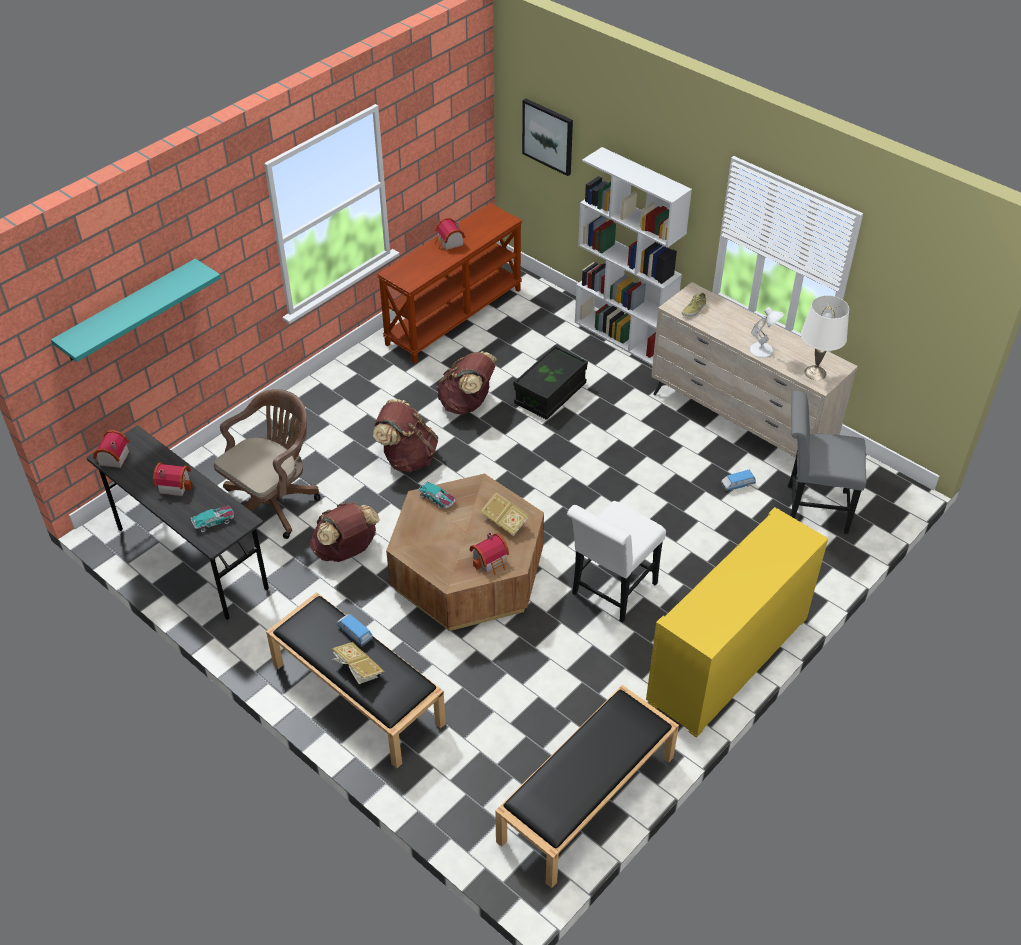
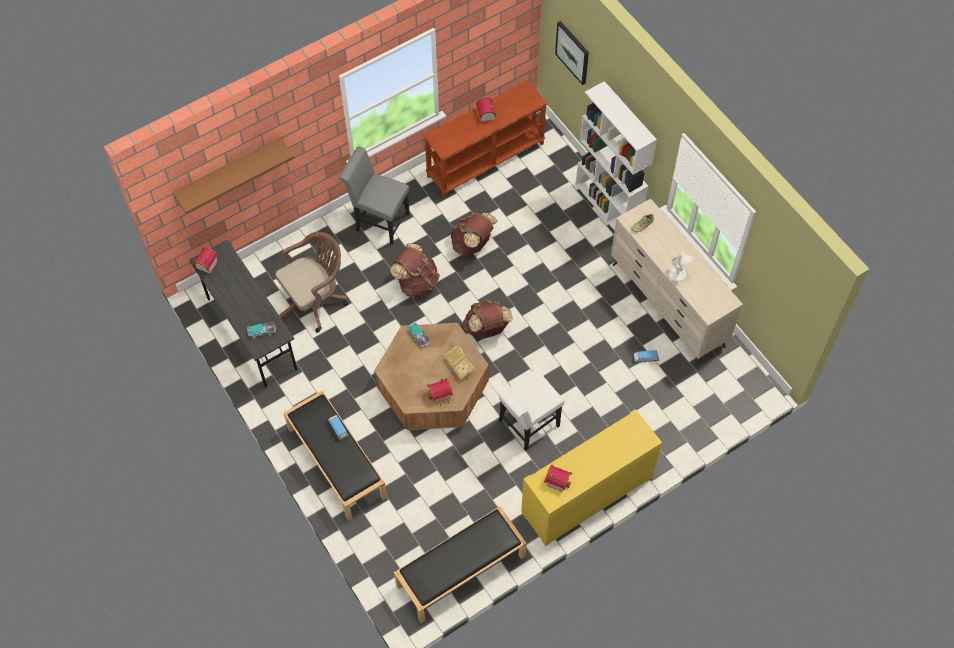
camera: 15 degrees right, 15 degrees up
turquoise shelf [51,259,221,362] -> brown shelf [172,137,295,214]
toy house [153,463,193,496] -> toy house moved to [544,464,572,492]
brown backpack [310,503,380,562] -> brown backpack moved to [463,299,513,338]
book [332,642,384,684] -> none
black storage box [513,345,588,420] -> none
grey chair [788,391,866,534] -> grey chair moved to [339,146,410,245]
white table lamp [801,295,849,380] -> none

